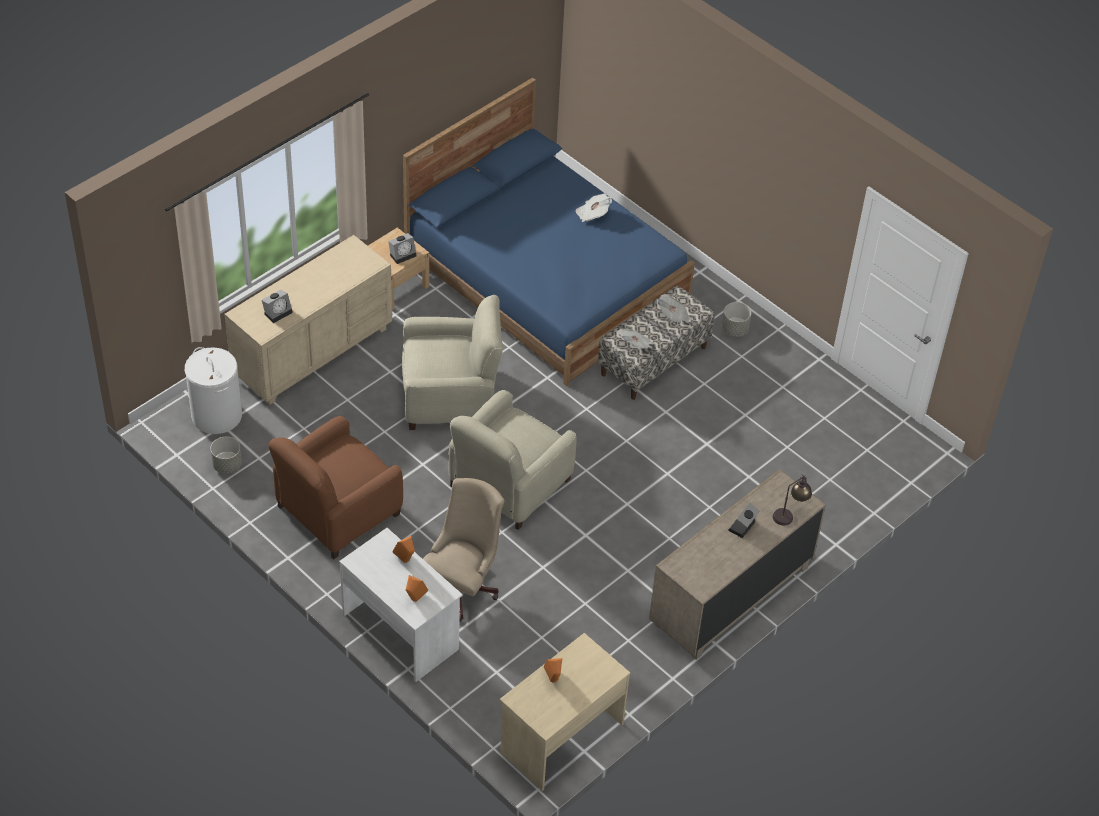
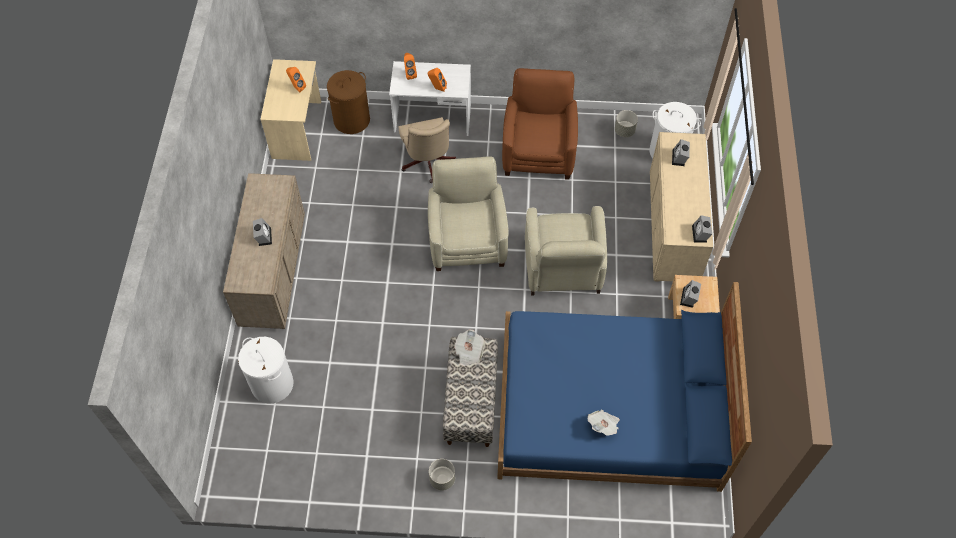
camera: 140 degrees right, 10 degrees up
beige armchair [402,295,503,430] -> beige armchair turned 45 degrees counterclockwise [525,206,607,296]
newspaper [657,294,691,323] -> none
table lamp [773,475,812,526] -> none
none -> white laundry basket [238,337,294,403]
none -> brown laundry basket [327,70,370,134]
none -> alarm clock [692,215,712,243]

